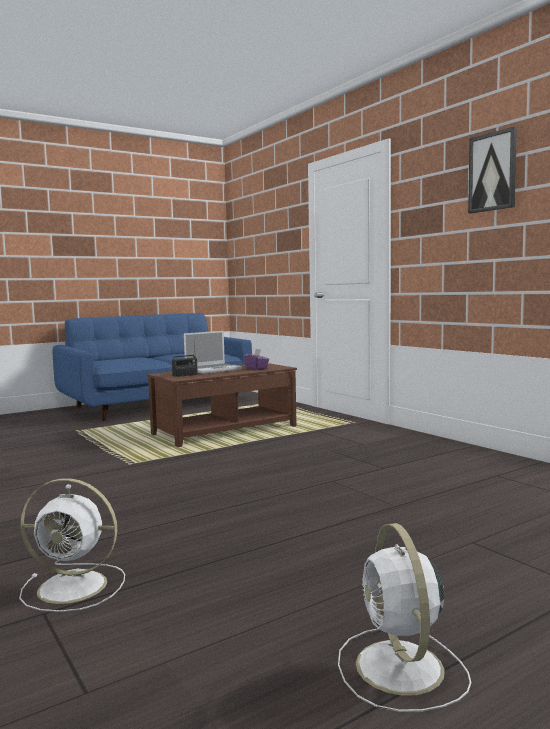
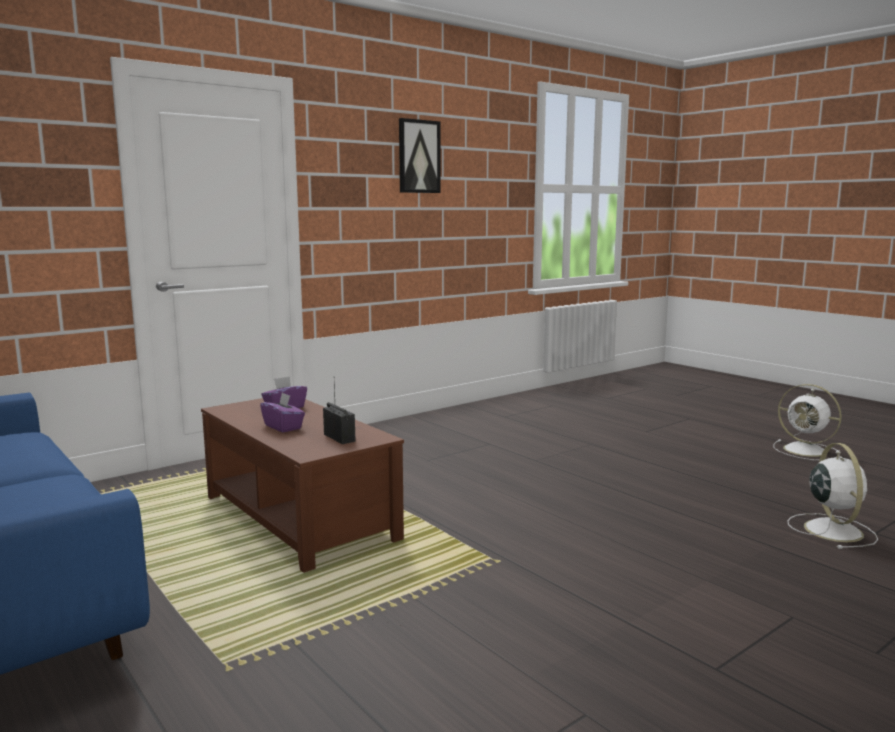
camera: 95 degrees left, 5 degrees up
laptop [184,331,243,374] -> purple tissue box [260,392,305,432]
white fan [338,523,471,712] -> white fan turned 60 degrees clockwise [773,384,842,460]

